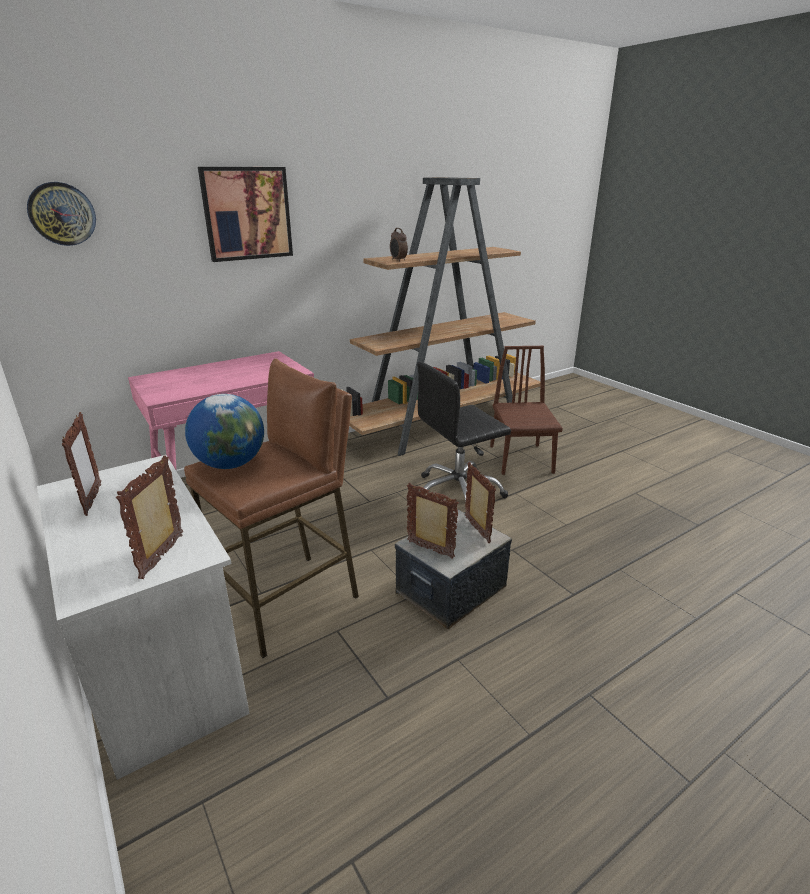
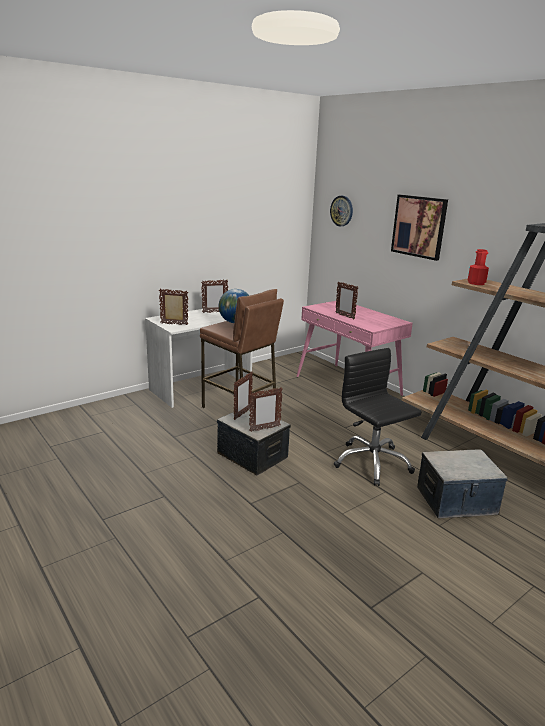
camera: 85 degrees right, 5 degrees down
alarm clock [390,228,408,262] -> red bottle [468,249,489,285]
brown chair [490,346,563,475] -> storage box [417,449,508,518]
none -> picture frame [335,282,358,320]

